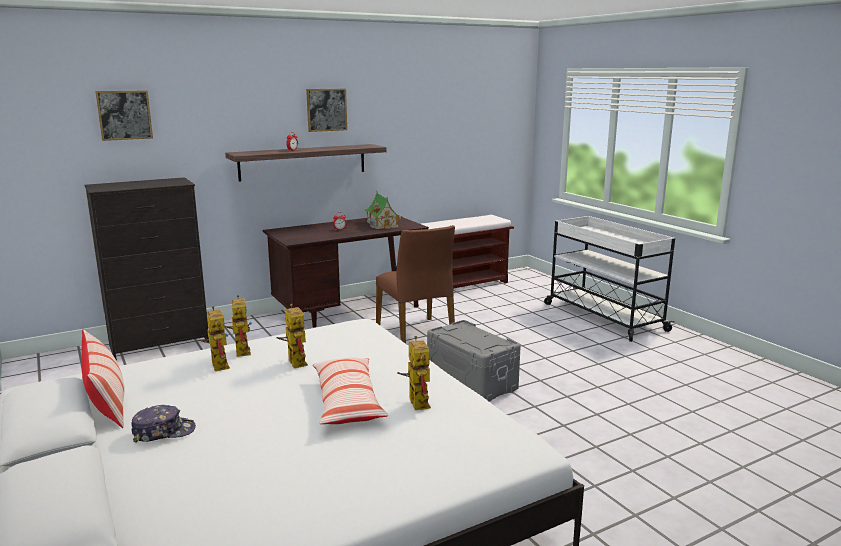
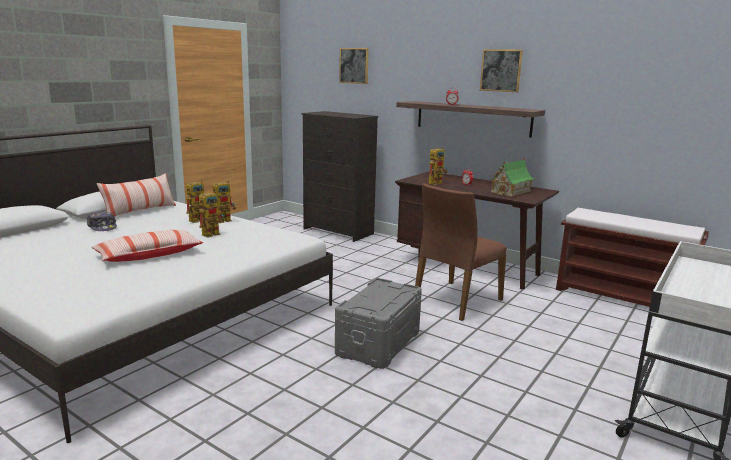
camera: 65 degrees right, 0 degrees up
toy robot [397,336,431,410] -> toy robot moved to [429,147,448,185]

